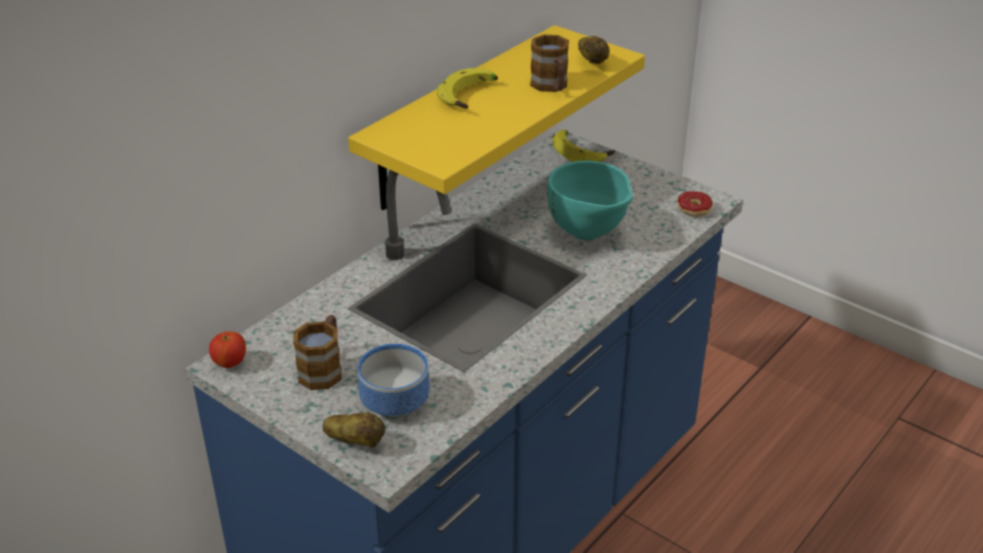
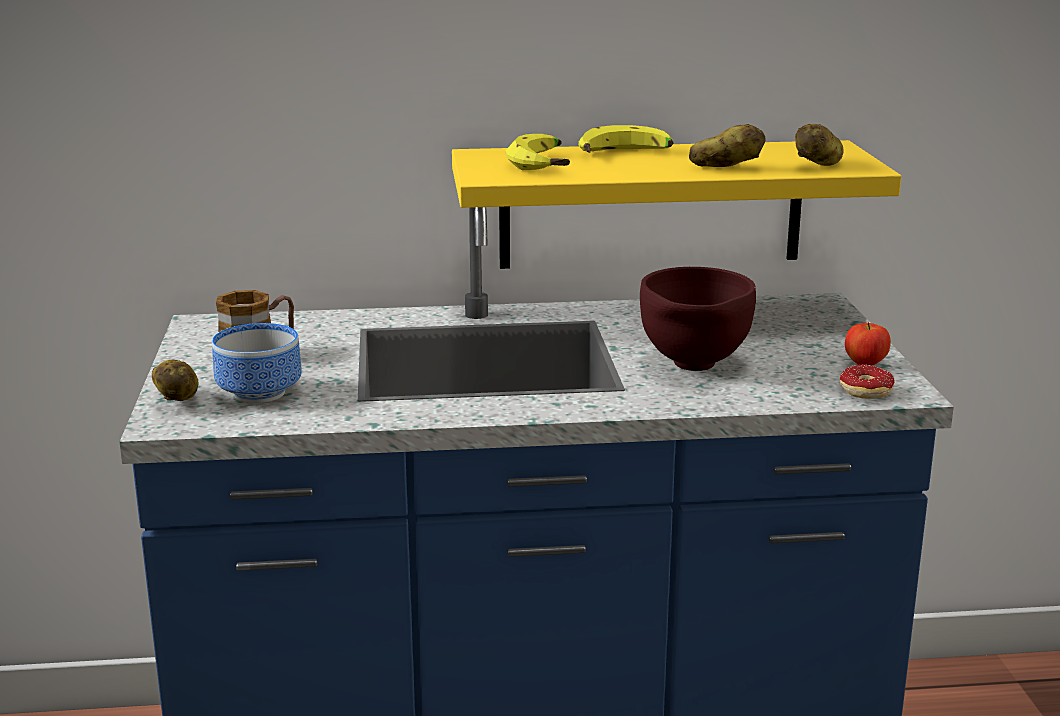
camera: 45 degrees right, 15 degrees down
apple [209,331,246,368] -> apple moved to [845,322,891,366]
mug [530,35,569,92] -> potato [689,124,765,167]
turquoise bowl [547,161,633,240] -> brown bowl [640,267,756,371]
banana [552,130,615,162] -> banana moved to [505,134,570,170]

